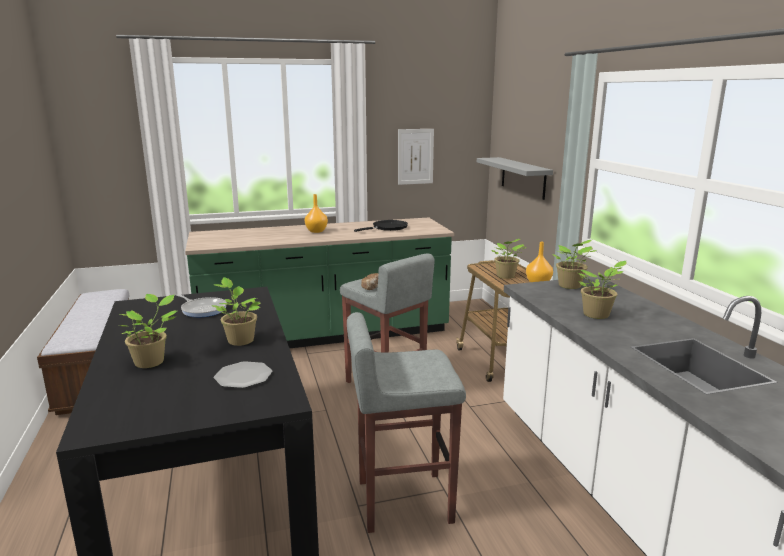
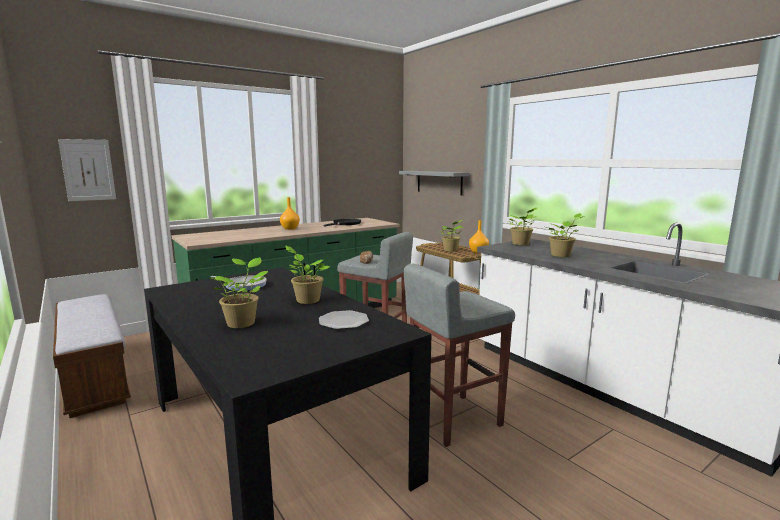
camera: 20 degrees left, 5 degrees down
picture [398,129,434,185] -> picture moved to [58,139,116,201]

